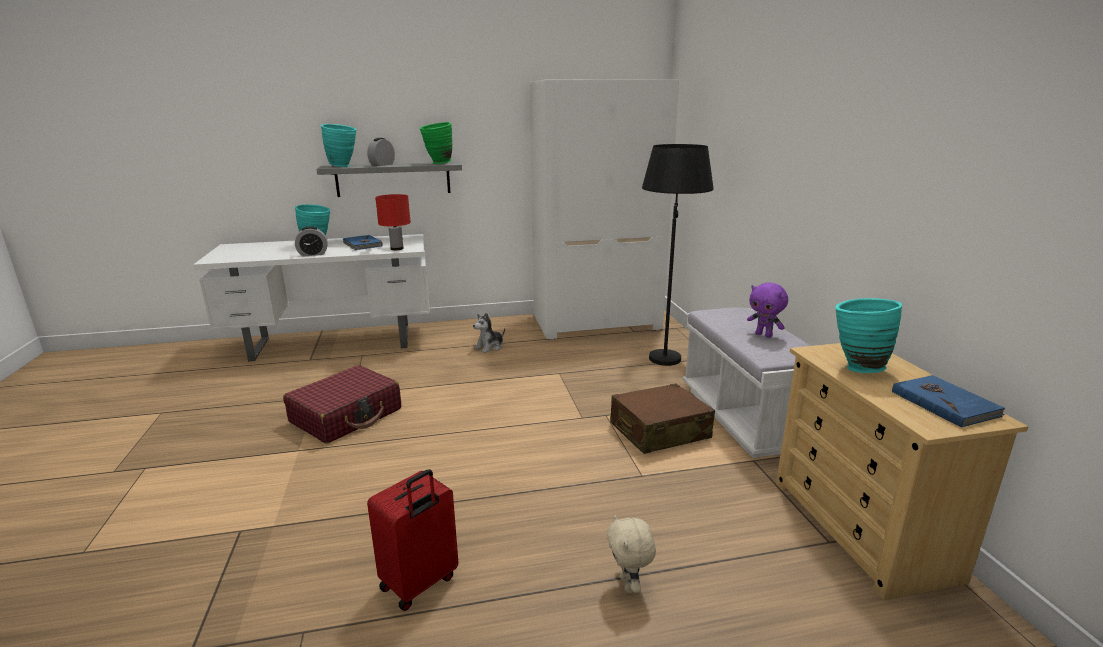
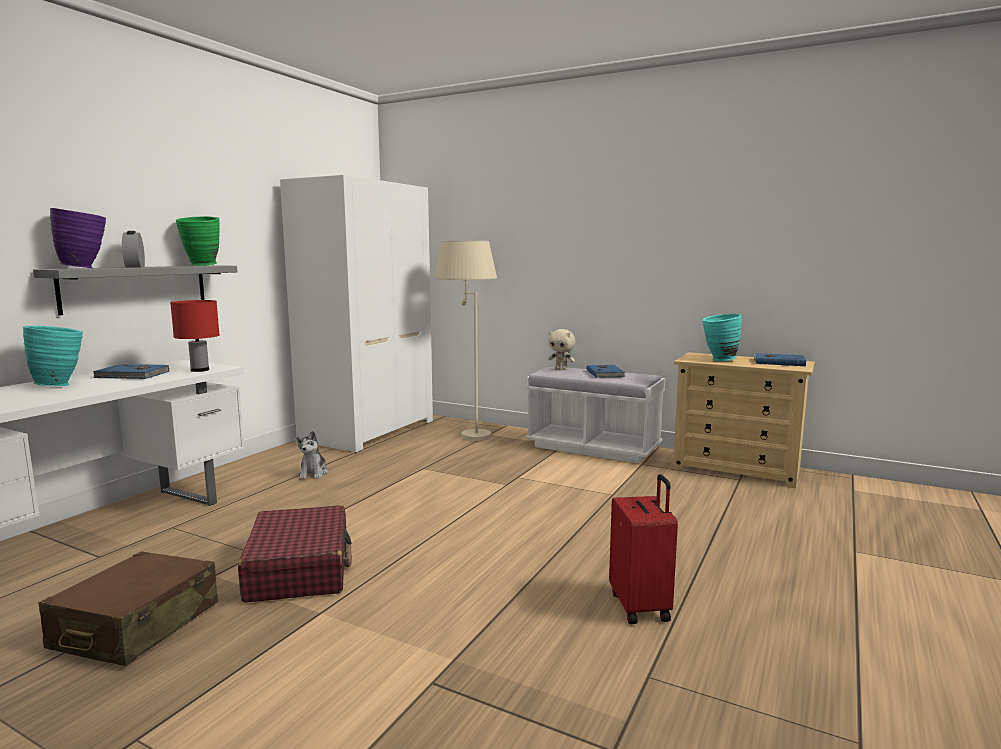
camera: 50 degrees left, 10 degrees down
alarm clock [295,227,328,257] -> none
turquoise vase [321,124,357,167] -> purple vase [50,208,106,268]
beige plush toy [607,515,656,593] -> beige plush toy moved to [548,329,575,370]
brown suitcase [610,383,715,454] -> brown suitcase moved to [39,552,218,666]
black floor lamp [642,144,714,366] -> beige floor lamp [434,241,497,441]
purple plush toy [747,282,788,338] -> blue book [587,365,625,378]

